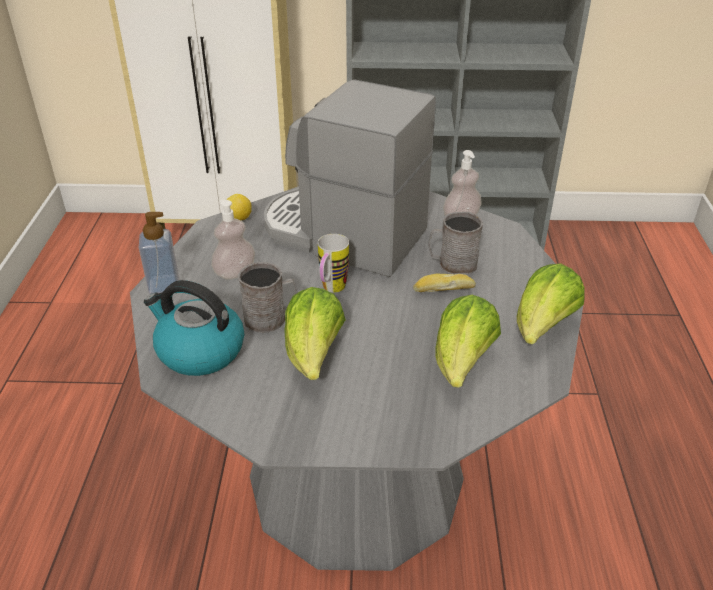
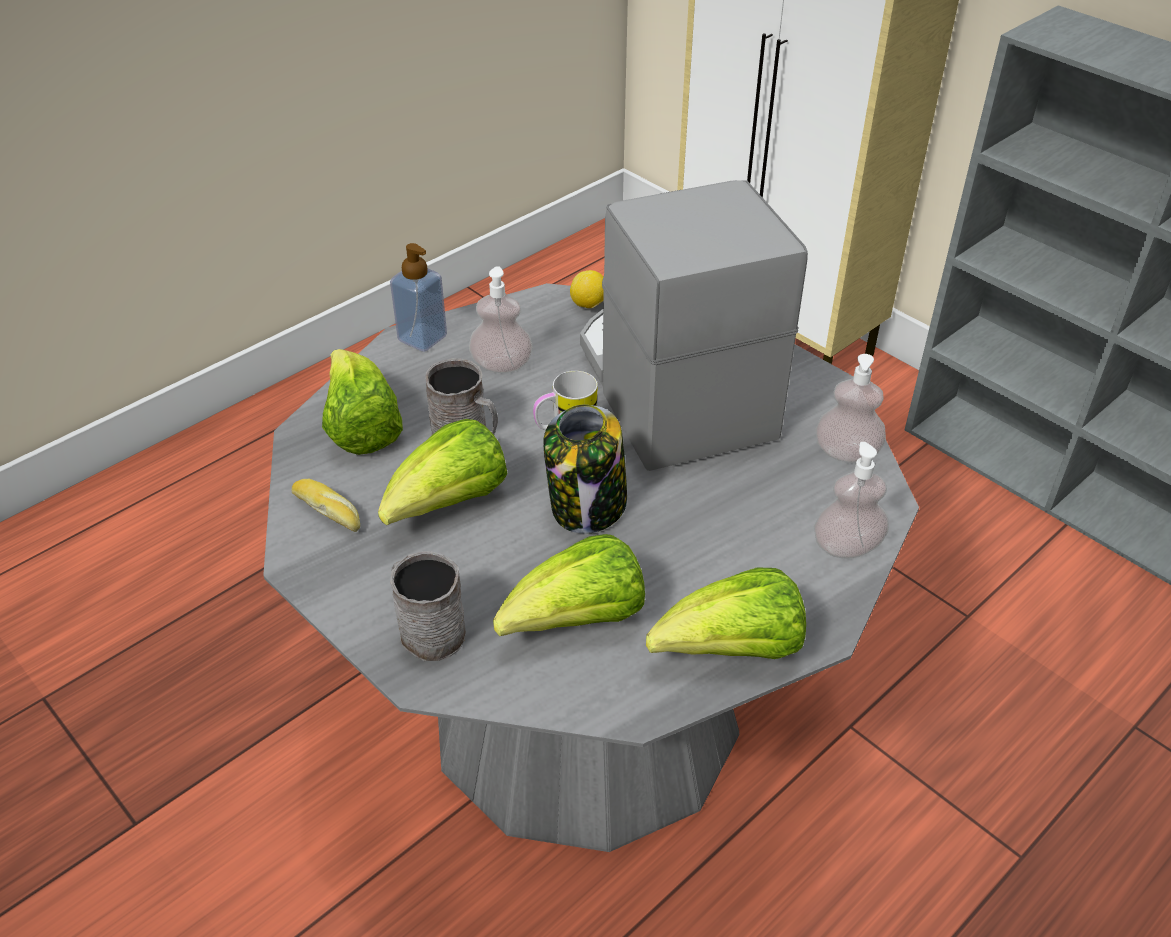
camera: 45 degrees right, 5 degrees up
kettle [144,280,244,376] -> lettuce [322,349,403,455]
bread [413,274,476,292] -> bread moved to [291,479,360,532]
grey mug [428,212,483,274] -> grey mug moved to [390,551,466,661]
none -> jar [543,404,627,534]
none -> soap dispenser [814,442,889,559]

